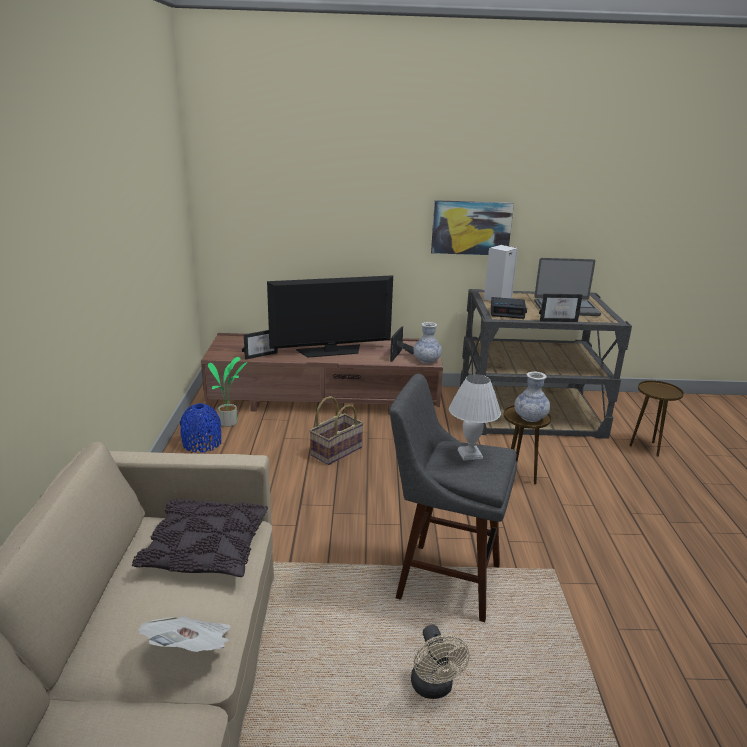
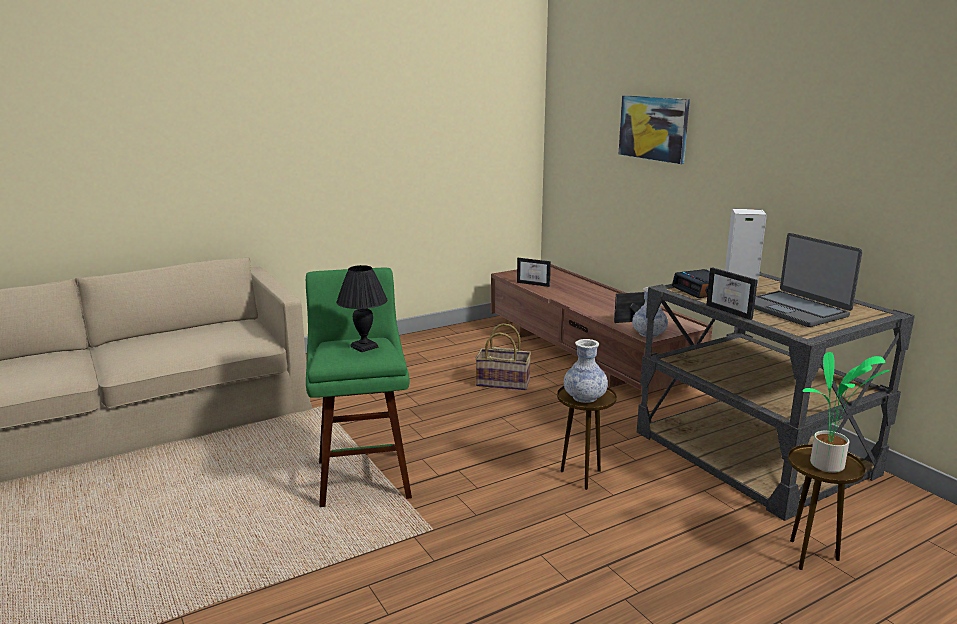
camera: 60 degrees right, 5 degrees down
black pillow [132,499,268,577] -> none
newspaper [138,616,231,652] -> none
blue vase [180,403,221,453] -> none
potted plant [208,357,247,427] -> potted plant moved to [803,352,890,473]
television [267,275,393,358] -> none
grey stool [390,374,517,622] -> green stool [306,267,412,507]
beige fan [411,625,469,699] -> none
picture [431,200,514,255] -> picture moved to [619,95,690,164]
white table lamp [449,374,501,461] -> black table lamp [336,265,388,352]

